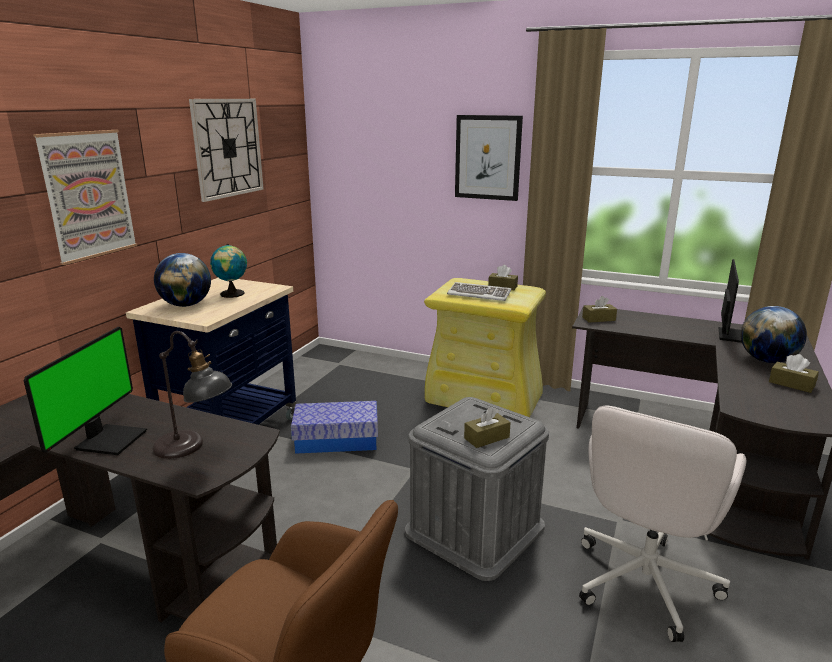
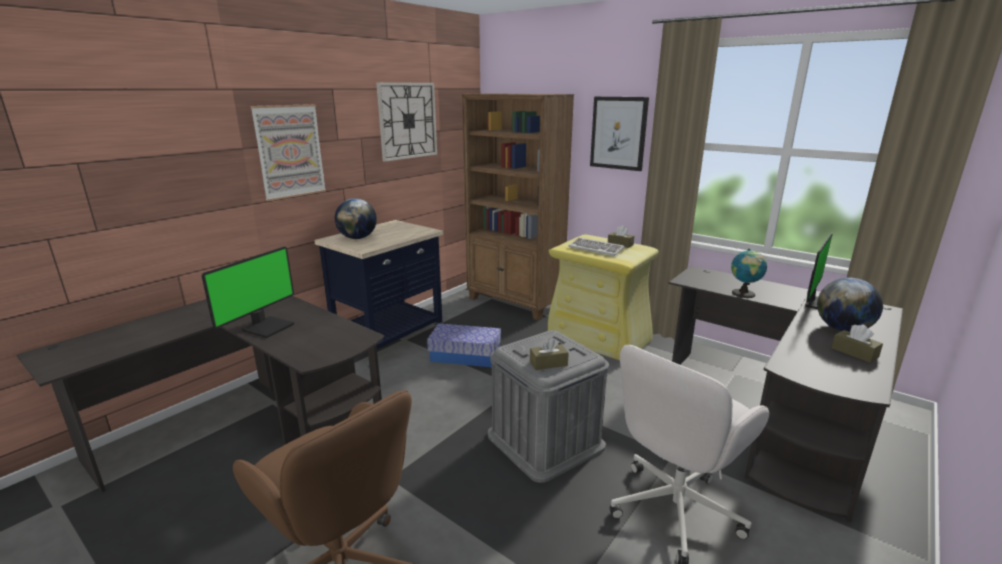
camera: 15 degrees right, 0 degrees up
grey table lamp [152,331,232,459] -> none
globe [210,244,247,298] -> globe moved to [731,249,767,298]
brown tissue box [582,296,617,323] -> none
none -> brown bookcase [462,93,574,321]

